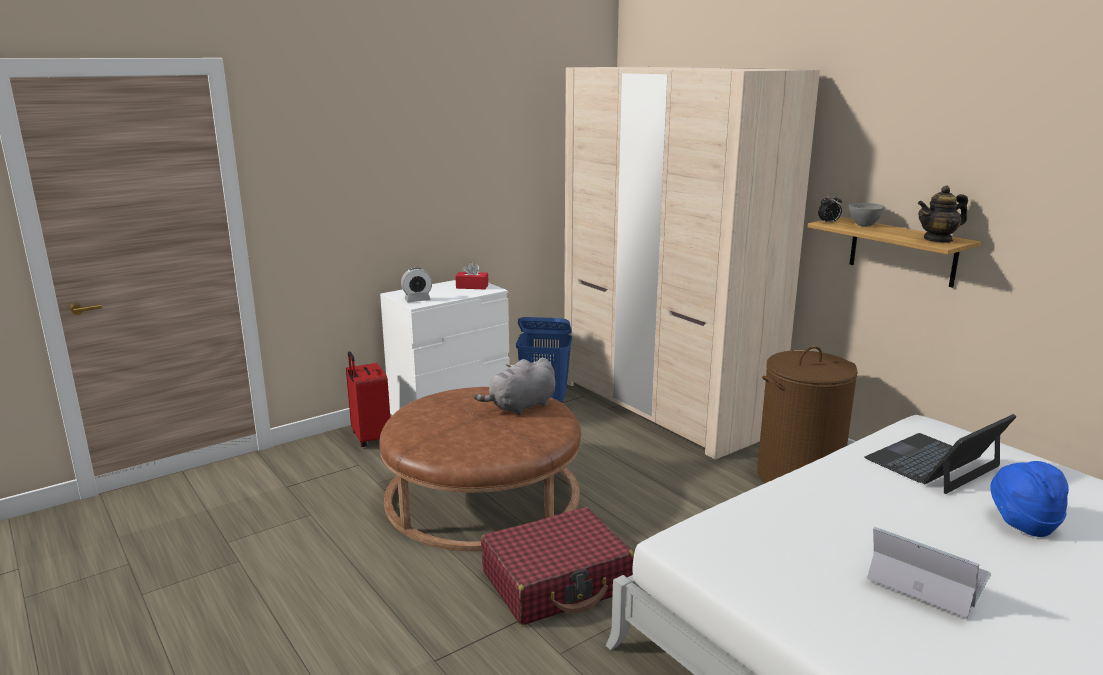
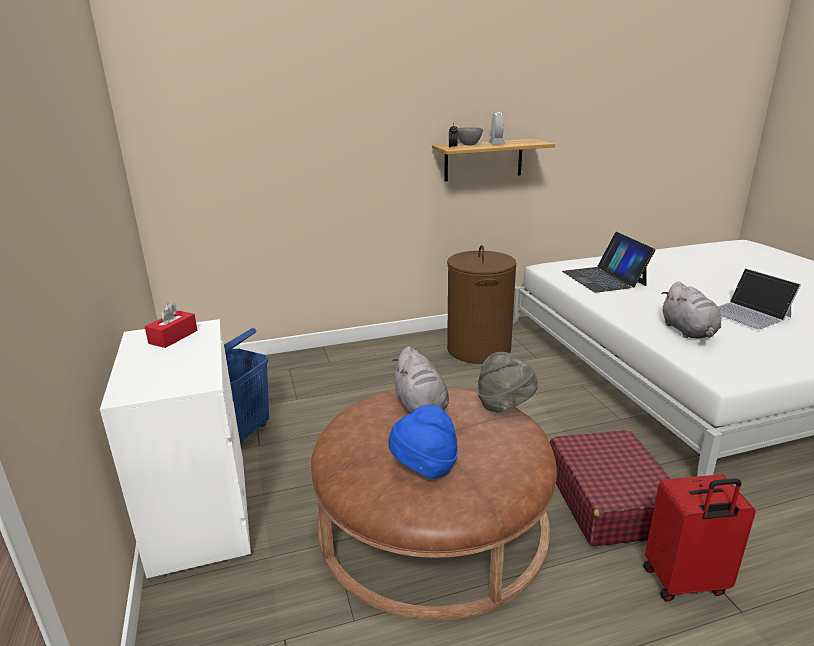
camera: 70 degrees left, 5 degrees up
red suitcase [346,351,390,447] -> red suitcase moved to [643,474,756,602]
alarm clock [401,268,432,302] -> alarm clock moved to [489,112,505,144]
beige wardrobe [564,67,820,460] -> none
laptop [867,527,991,618] -> laptop turned 90 degrees counterclockwise [718,268,801,329]
teapot [918,186,968,243] -> none
blue hat [991,461,1069,537] -> blue hat moved to [388,405,458,479]
none -> grey hat [477,352,538,413]
none -> grey plush toy [661,282,722,338]

